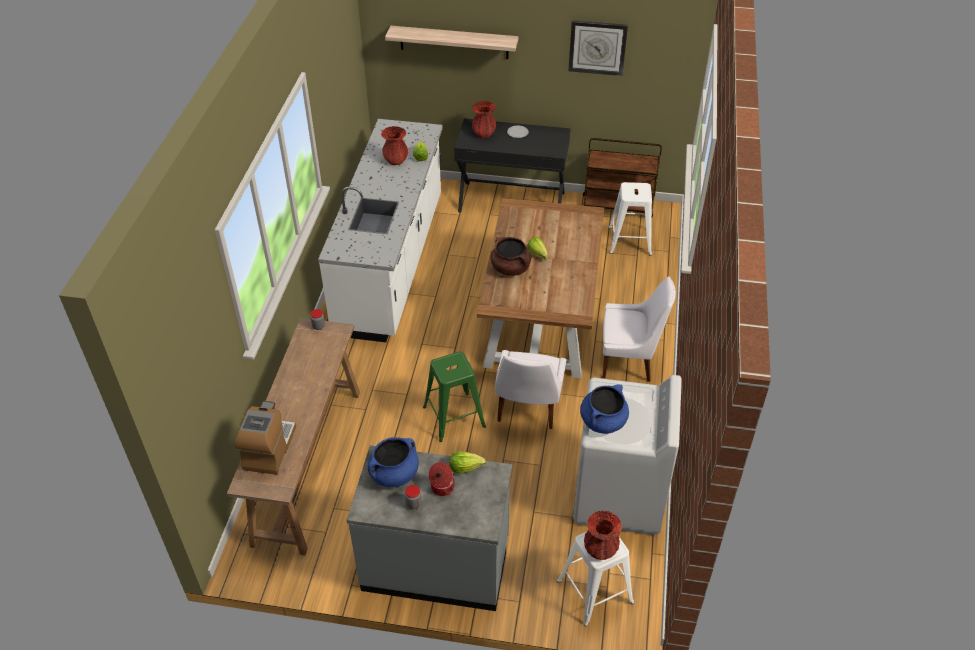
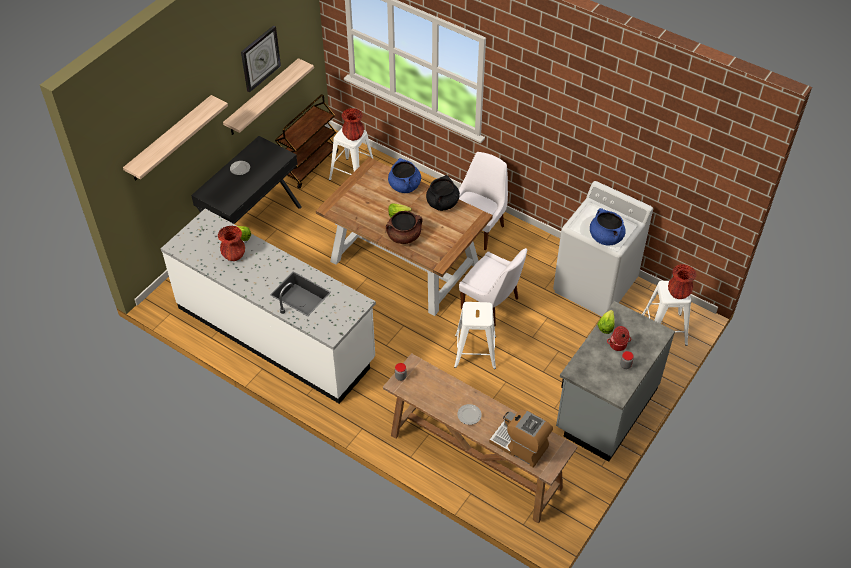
camera: 65 degrees left, 5 degrees up
blue cooking pot [368,437,419,487] -> blue cooking pot moved to [388,158,421,193]
green stool [423,352,486,442] -> white stool [454,302,496,369]
red vase [472,101,496,138] -> red vase moved to [342,108,364,141]
none -> shelf [223,58,314,135]
none -> black cooking pot [426,175,460,211]
none -> plate [457,404,482,425]

